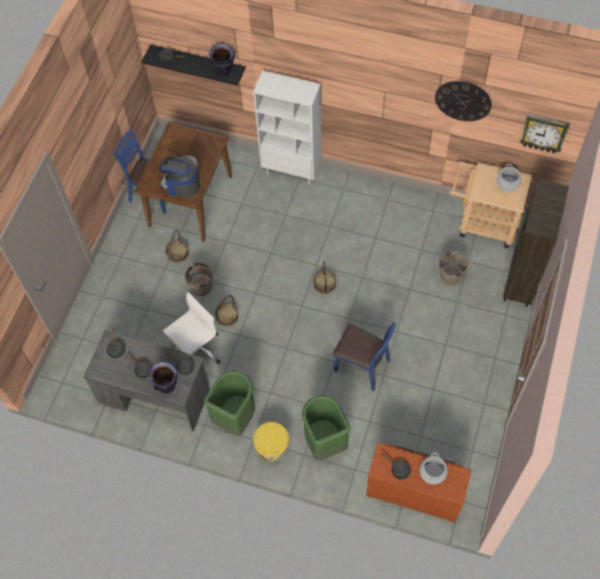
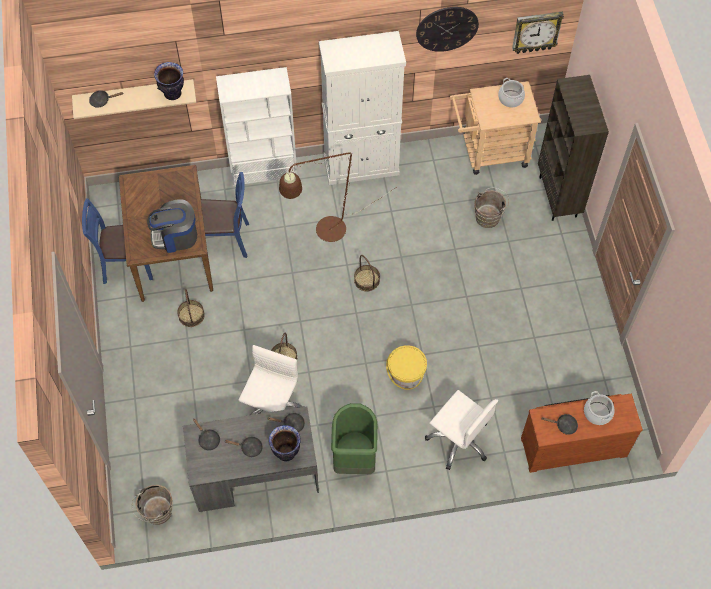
camera: 30 degrees left, 0 degrees up
black shelf [142,45,246,85] -> beige shelf [72,79,196,119]
brown bucket [181,262,214,296] -> brown bucket moved to [132,485,173,525]
yellow bucket [253,422,289,462] -> yellow bucket moved to [386,345,427,390]
green trash can [302,396,350,461] -> white office chair [425,390,498,470]
blue chair [333,322,396,391] -> blue chair moved to [201,172,249,258]
none -> brown floor lamp [279,152,397,242]
none -> white cabinet [319,31,406,185]

